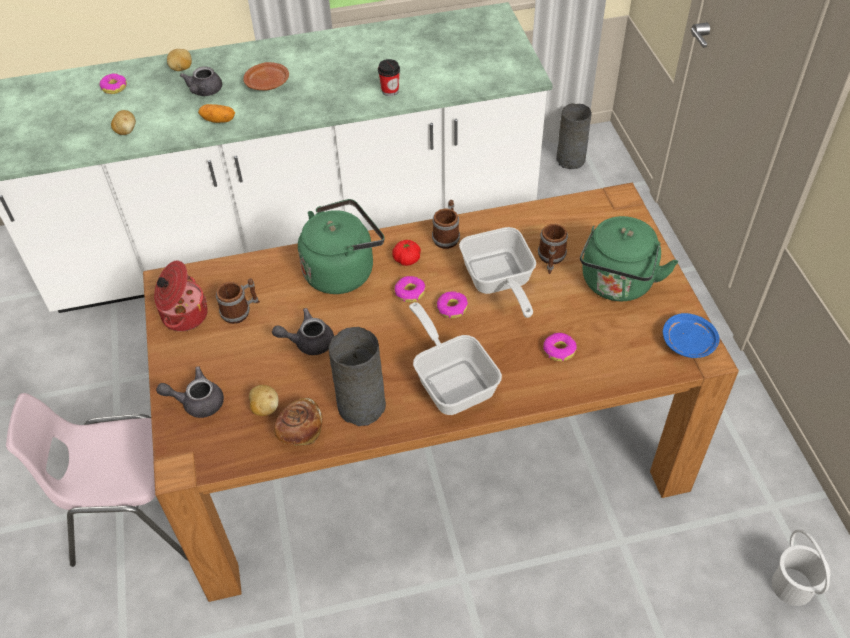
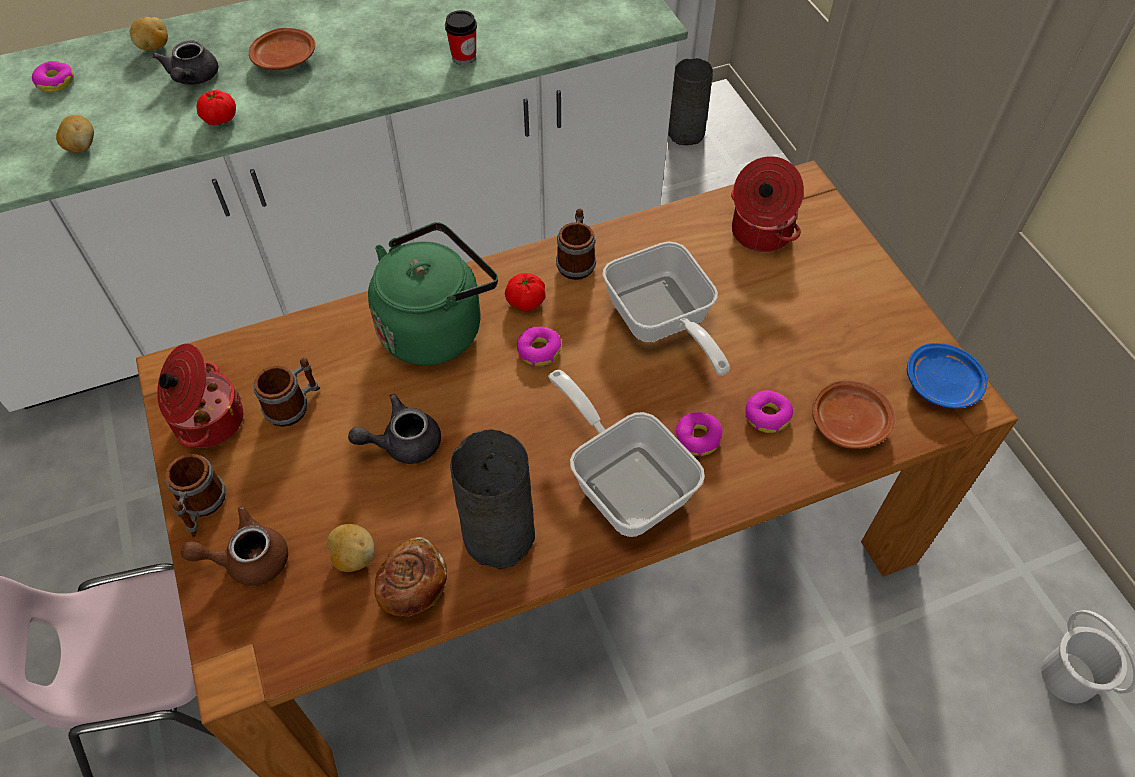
camera: 10 degrees left, 5 degrees up
grey teapot [156,366,224,418] -> brown teapot [181,506,288,586]
potato [198,104,235,123] -> tomato [196,90,236,125]
donut [437,291,468,318] -> donut moved to [675,412,723,456]
mug [538,224,568,274] -> mug moved to [165,454,226,537]
green kettle [580,216,678,301] -> none
none -> cooking pot [731,156,804,252]
none -> brown plate [812,381,895,449]

